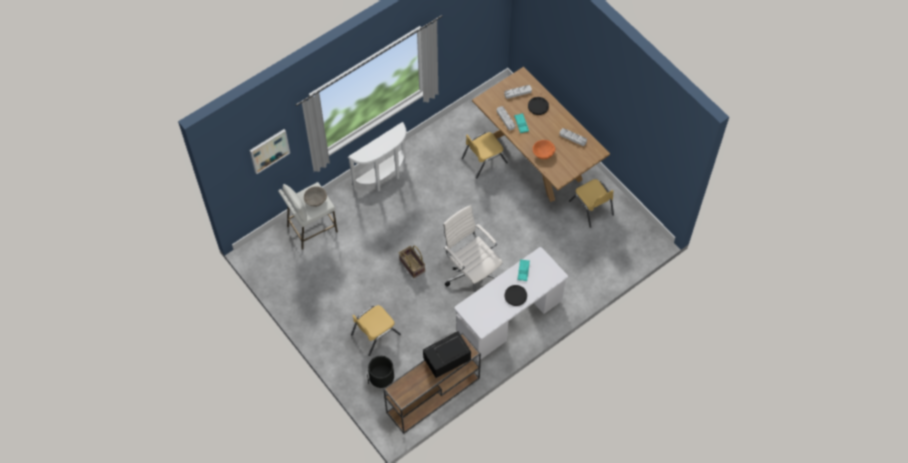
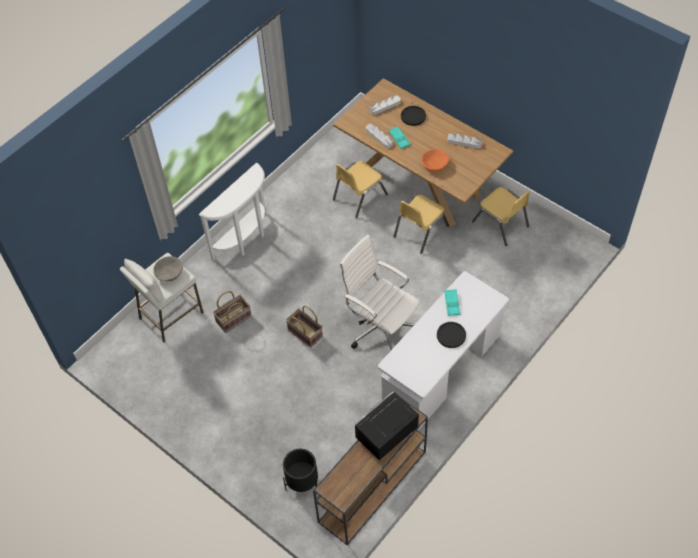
camera: 10 degrees left, 5 degrees down
picture [250,129,290,174] -> none
yellow chair [351,305,401,356] -> yellow chair moved to [394,195,449,254]
none -> basket [213,291,252,333]

